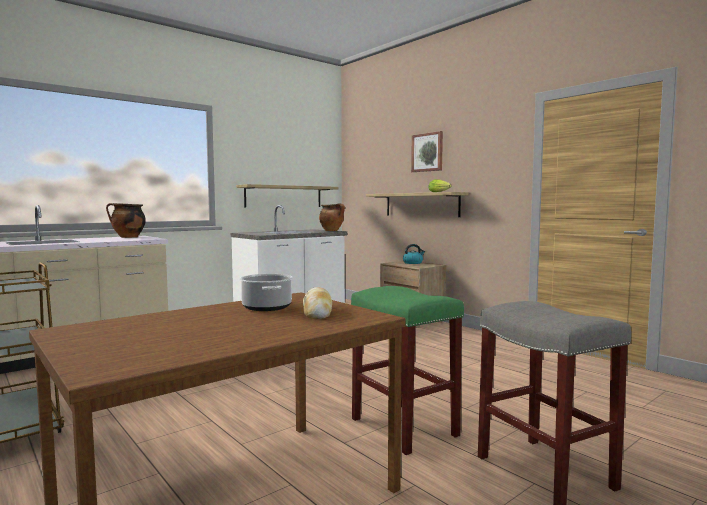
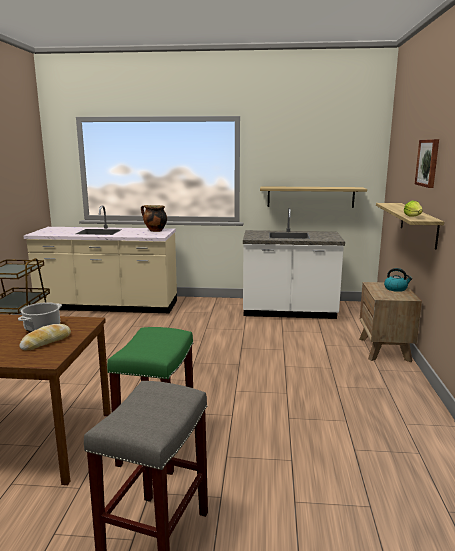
camera: 45 degrees right, 10 degrees up
cooking pot [319,203,345,231] -> none

